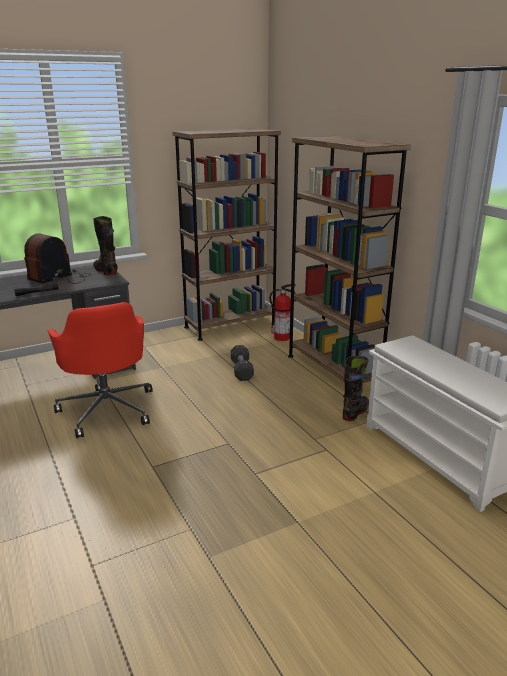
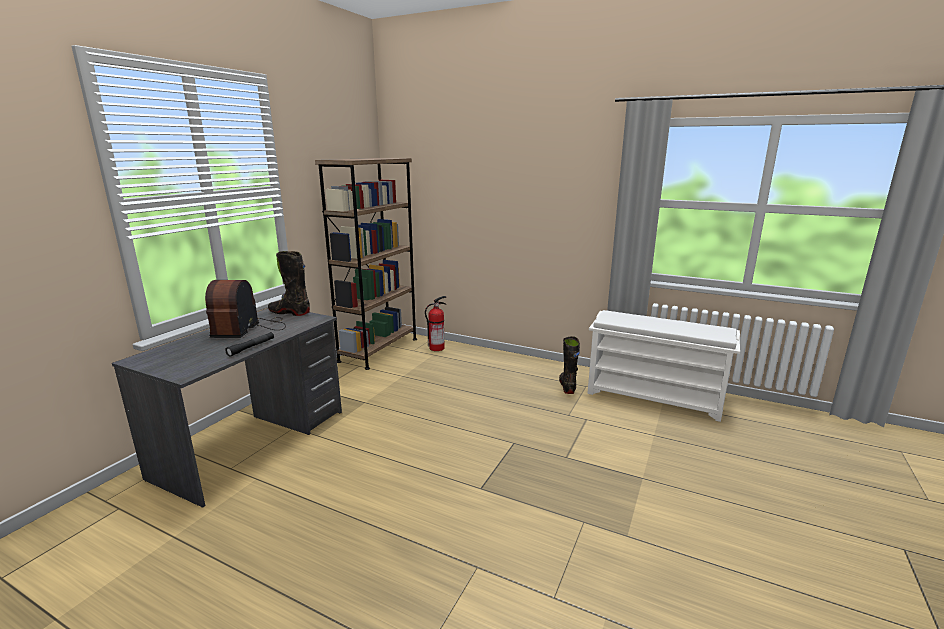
camera: 35 degrees left, 5 degrees down
red office chair [48,302,153,438] -> none
black dumbbell [231,345,254,381] -> none
brown bookcase [288,136,411,397] -> none

